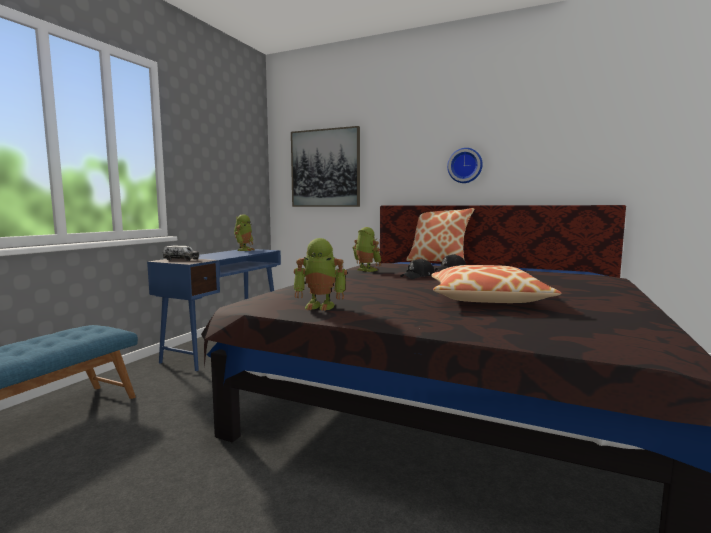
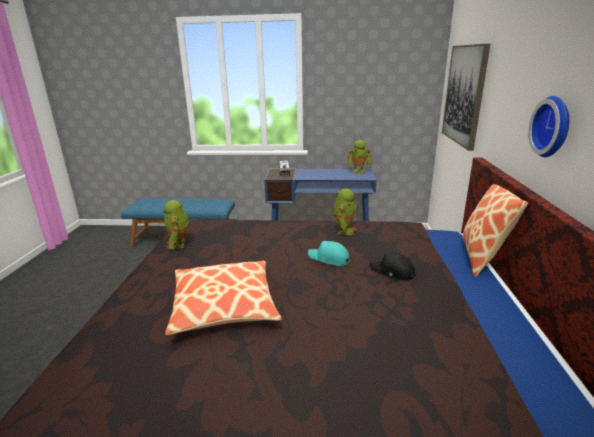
camera: 70 degrees right, 15 degrees up
black cap [401,258,435,279] -> turquoise cap [308,241,350,266]

